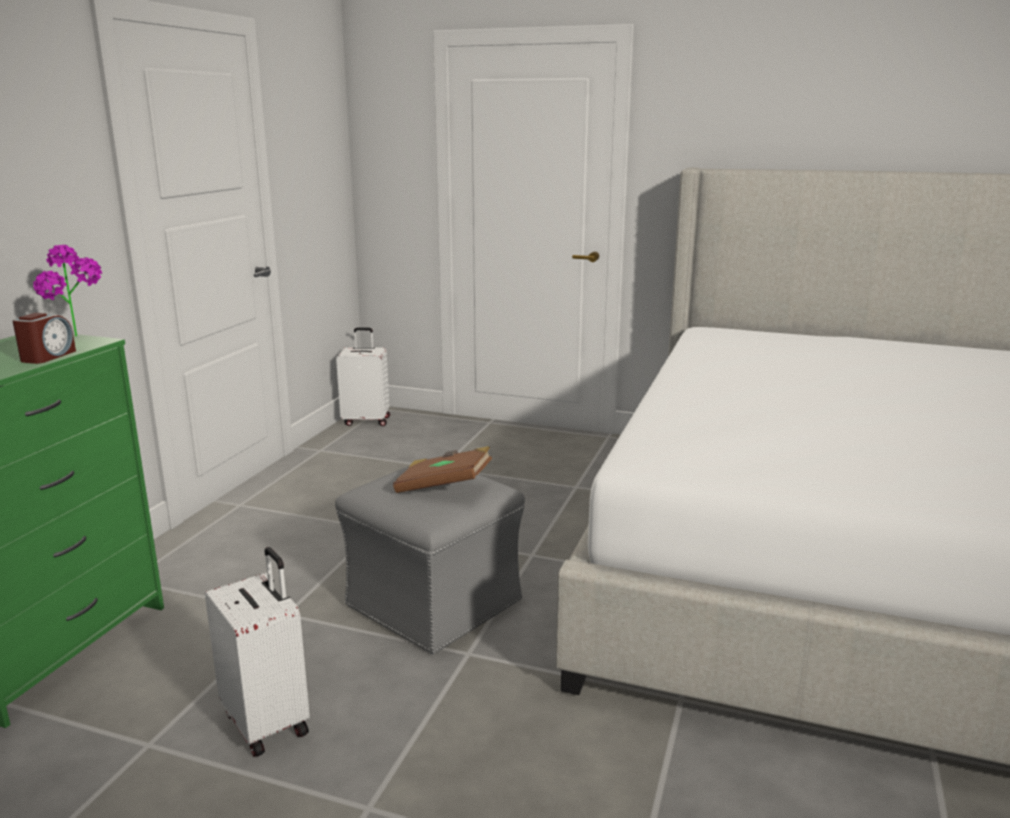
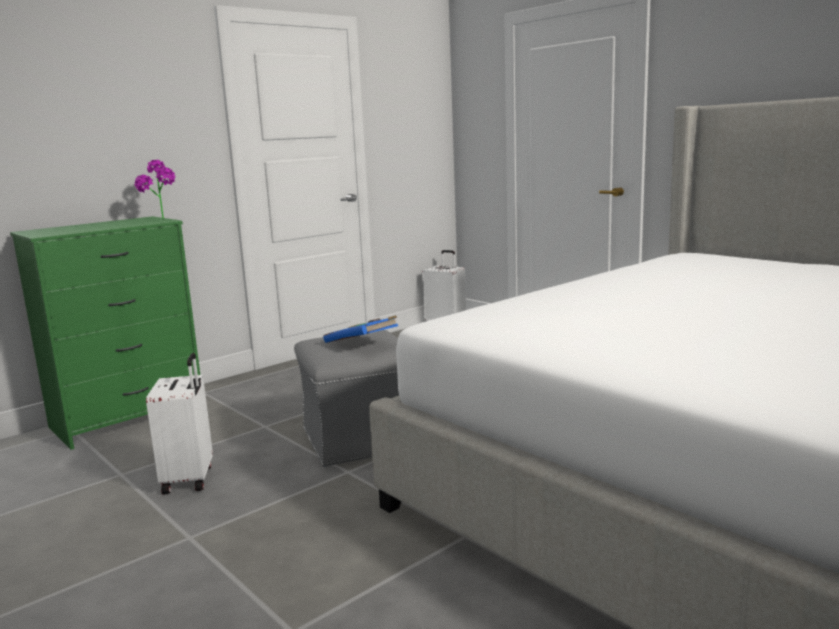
camera: 30 degrees right, 5 degrees down
alarm clock [13,313,76,364] -> none
brown book [393,446,492,493] -> blue book [323,315,398,343]

